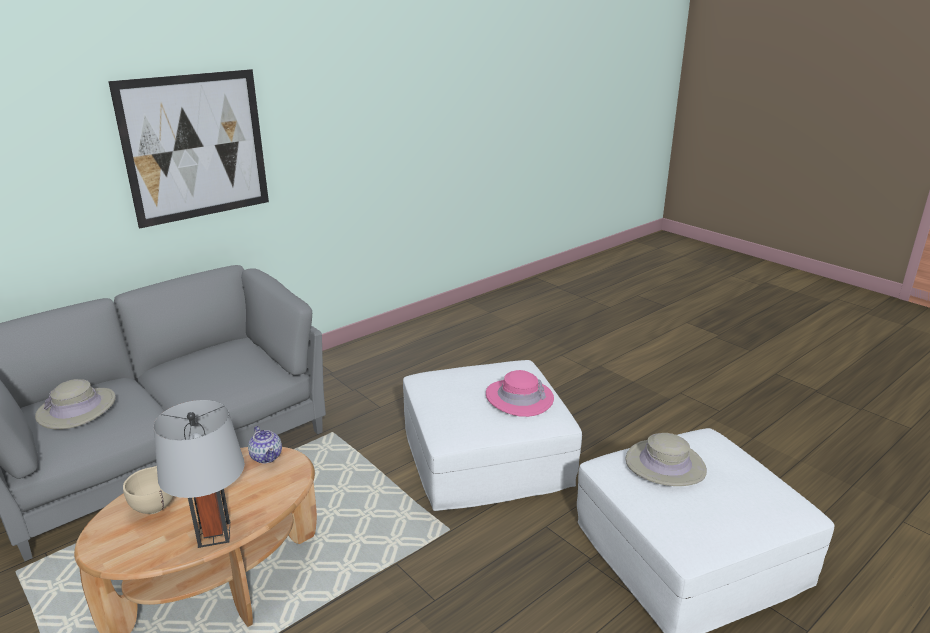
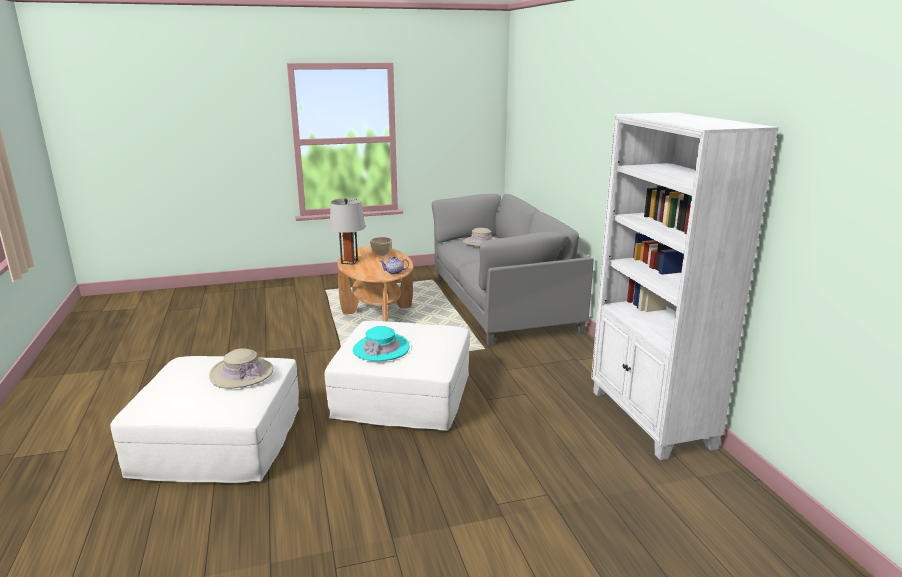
camera: 115 degrees right, 5 degrees down
picture [108,69,269,229] -> none
pink hat [486,370,554,417] -> turquoise hat [353,326,410,361]
none -> white bookcase [591,112,779,460]

